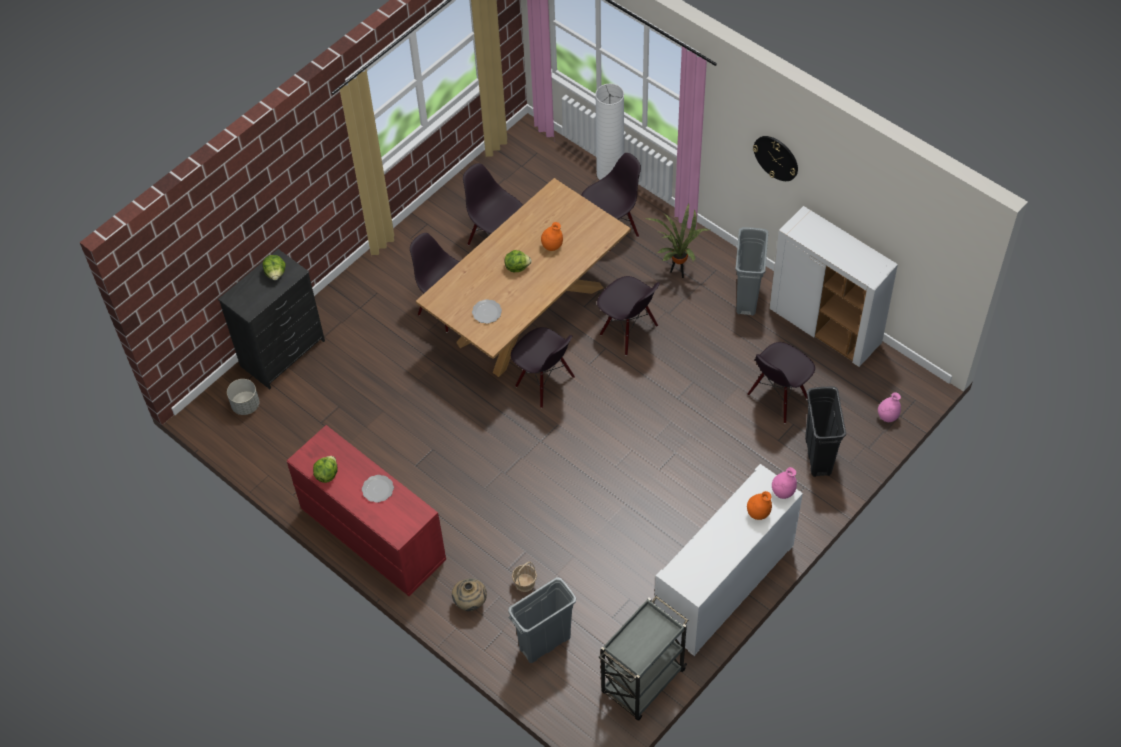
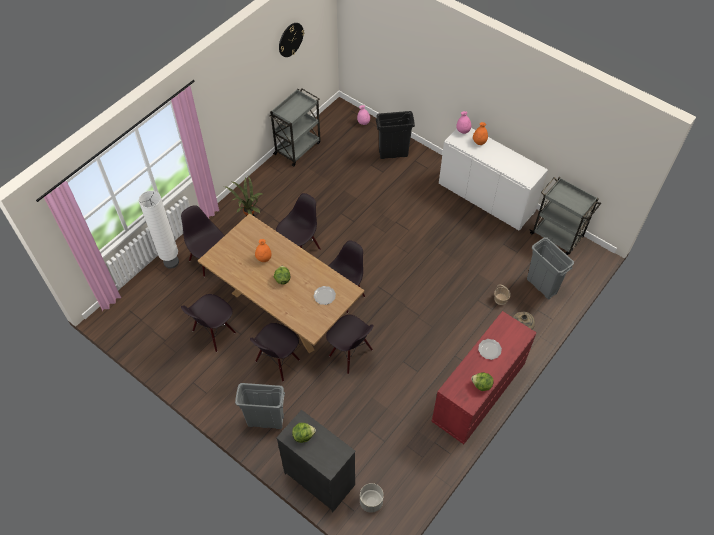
camera: 95 degrees left, 0 degrees up
grey trash can [735,227,768,316] -> grey trash can moved to [235,383,285,429]
black chair [747,342,815,424] -> black chair moved to [326,315,374,374]
wall clock [753,136,798,181] -> wall clock moved to [279,23,304,57]
white cabinet [769,206,898,367] -> grey cart [269,89,321,167]

